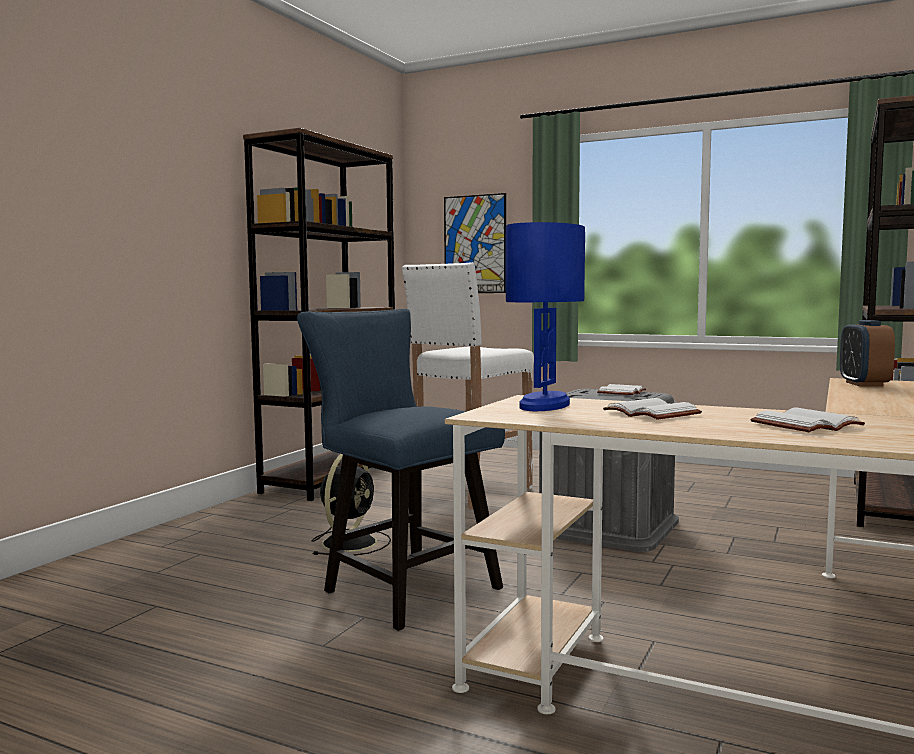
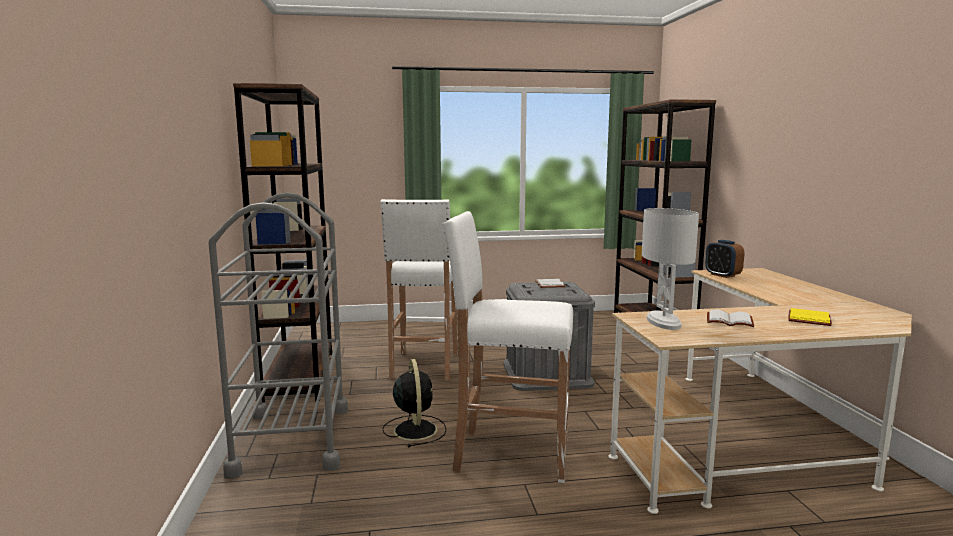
camera: 35 degrees left, 5 degrees up
blue chair [297,309,505,631] -> white stool [442,211,573,483]
picture [444,193,506,293] -> none
blue table lamp [506,222,585,411] -> white table lamp [642,208,699,330]
white book [750,407,865,432] -> yellow book [788,308,832,326]
none -> grey cart [209,192,348,479]

